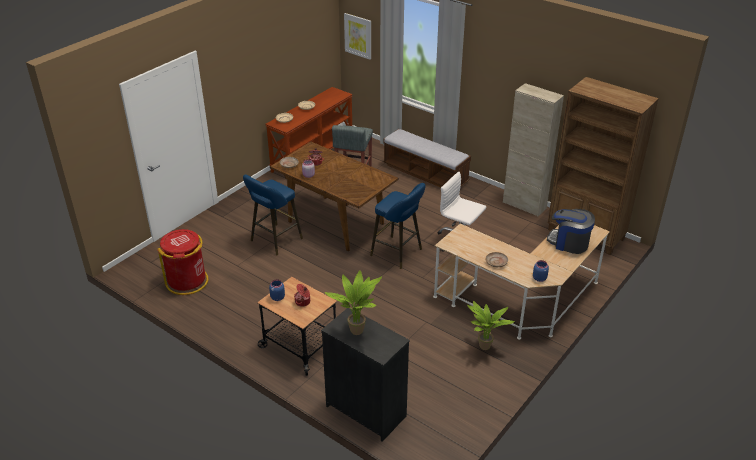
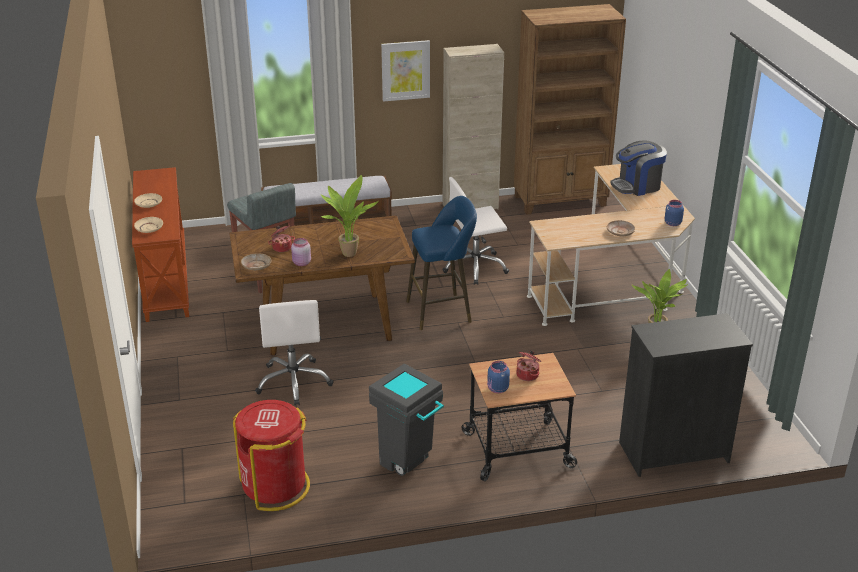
camera: 50 degrees left, 5 degrees down
blue stool [243,174,303,256] -> white office chair [255,300,334,406]
potted plant [325,270,382,335] -> potted plant moved to [321,175,379,257]
picture [344,13,371,60] -> picture moved to [381,40,430,102]
none -> grey trash can [369,364,444,476]

